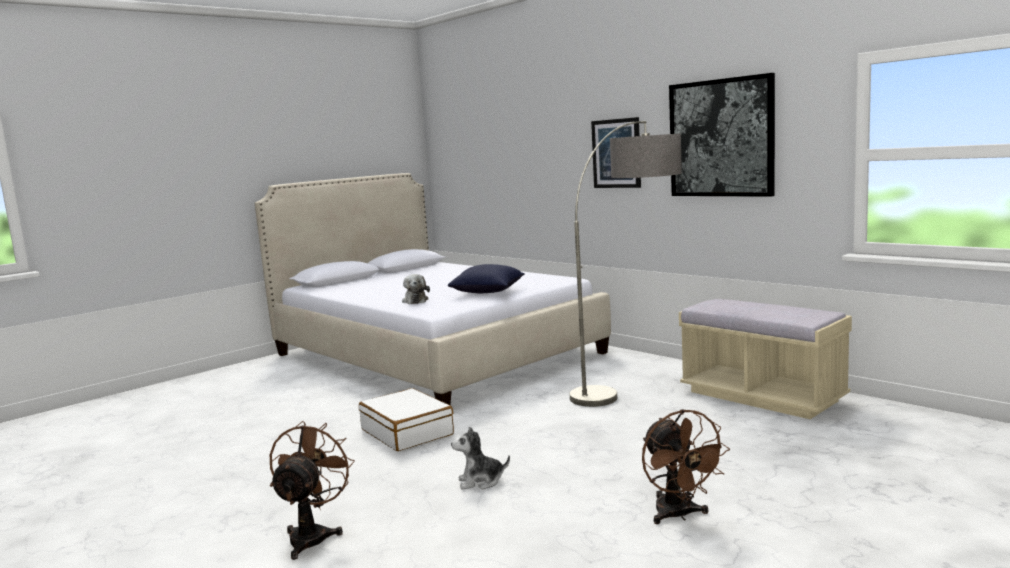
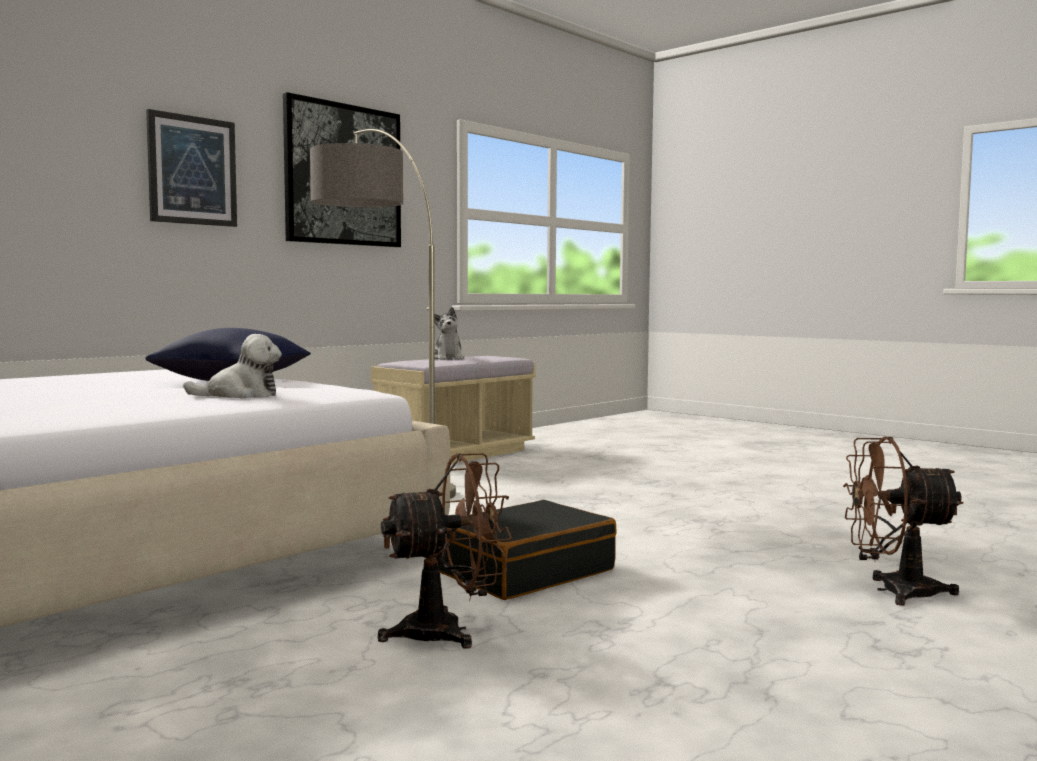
camera: 95 degrees left, 5 degrees down
white suitcase [359,388,454,451] -> black suitcase [438,500,617,600]
plush toy [451,427,510,490] -> plush toy moved to [434,307,464,360]
brown fan [642,409,730,524] -> brown fan moved to [378,453,512,649]

